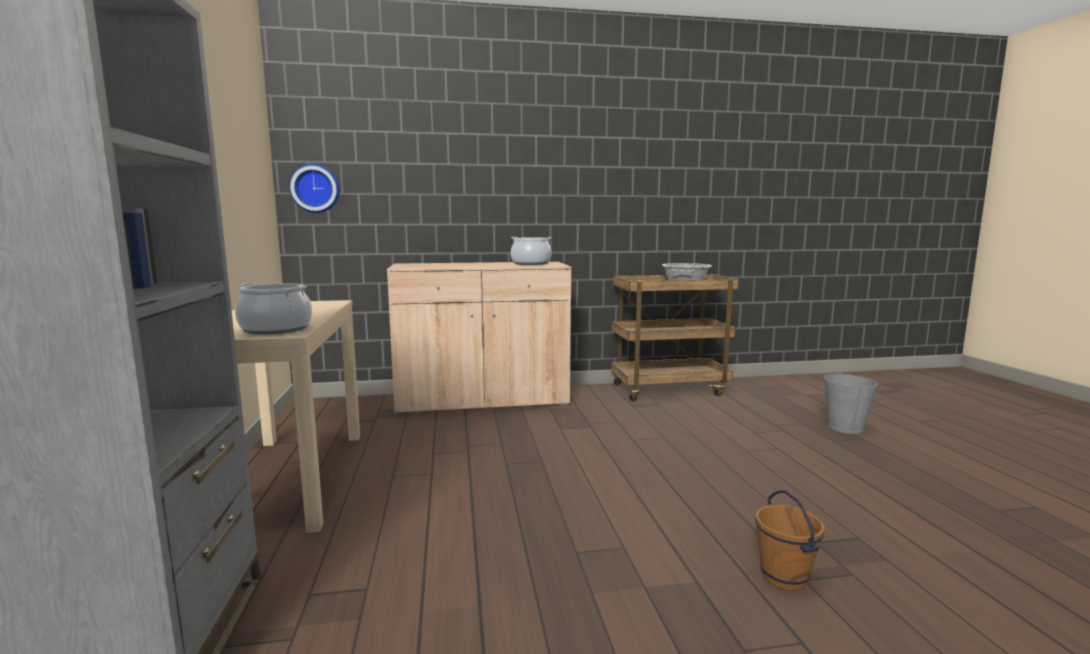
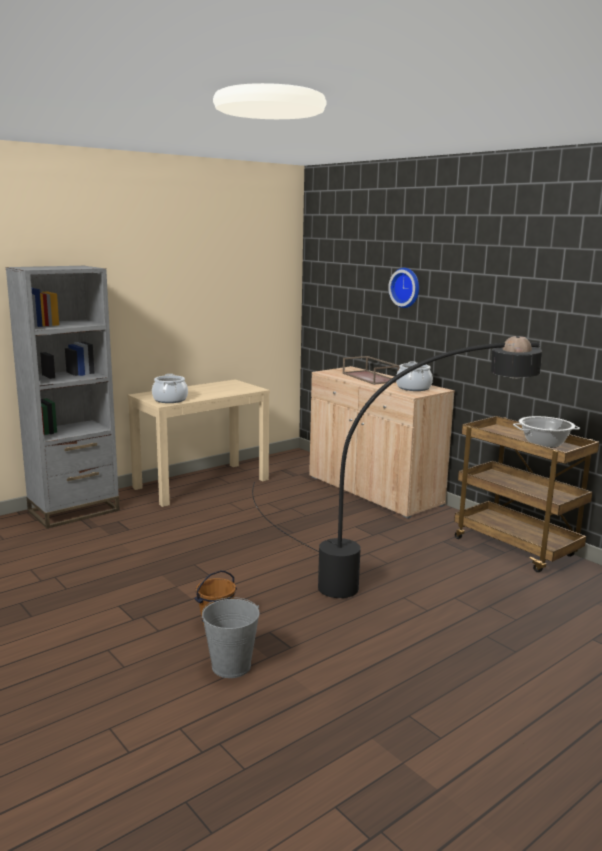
camera: 60 degrees right, 5 degrees up
wall clock [289,164,340,213] -> wall clock moved to [388,268,419,308]
grey bucket [824,372,878,434] -> grey bucket moved to [202,597,260,678]
none -> black floor lamp [252,336,542,598]
none -> brown tray [342,356,400,385]

